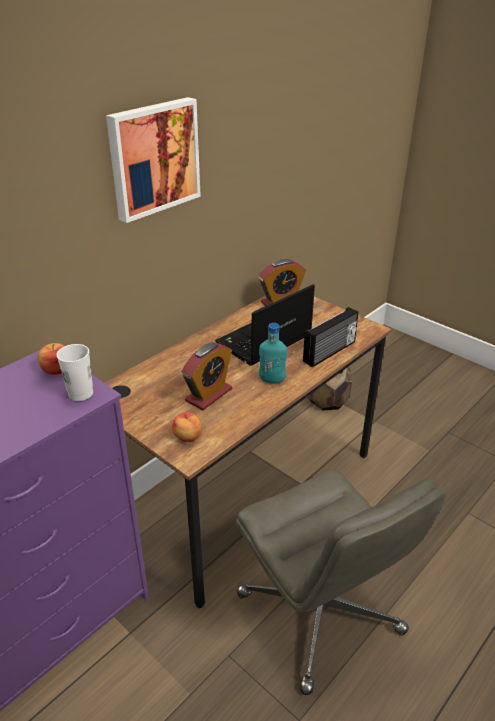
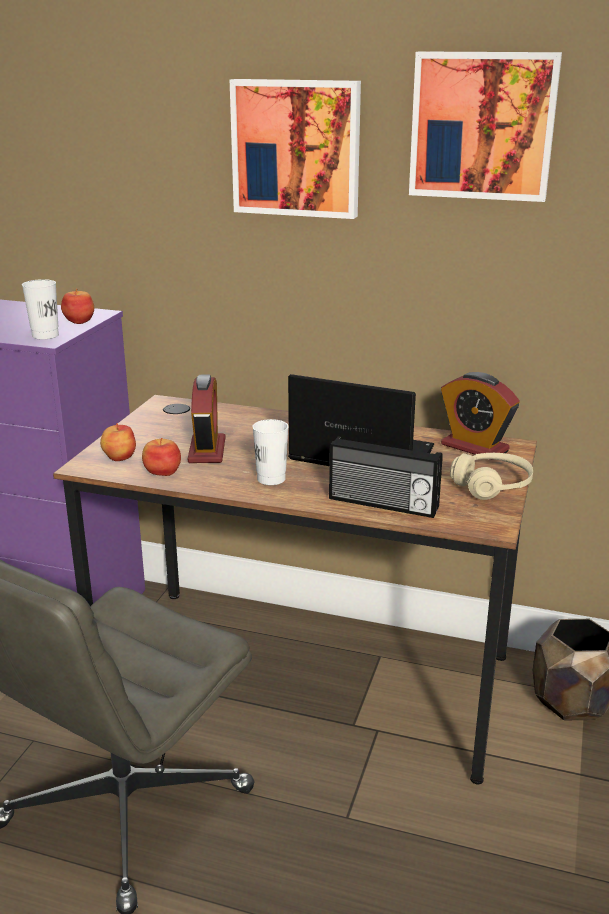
camera: 65 degrees right, 10 degrees down
alarm clock [182,342,232,410] -> alarm clock turned 105 degrees counterclockwise [188,374,225,463]
turquoise bottle [259,323,287,384] -> white cup [252,419,289,485]
none -> apple [142,438,181,476]
none -> picture [409,51,562,202]
none -> beige headphones [450,453,533,500]

